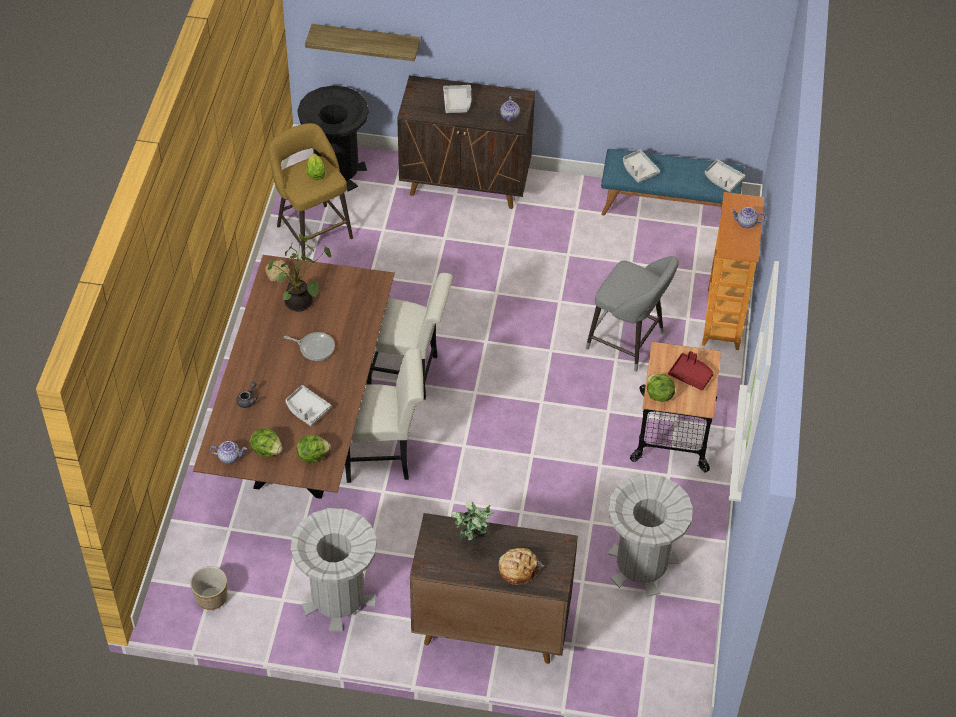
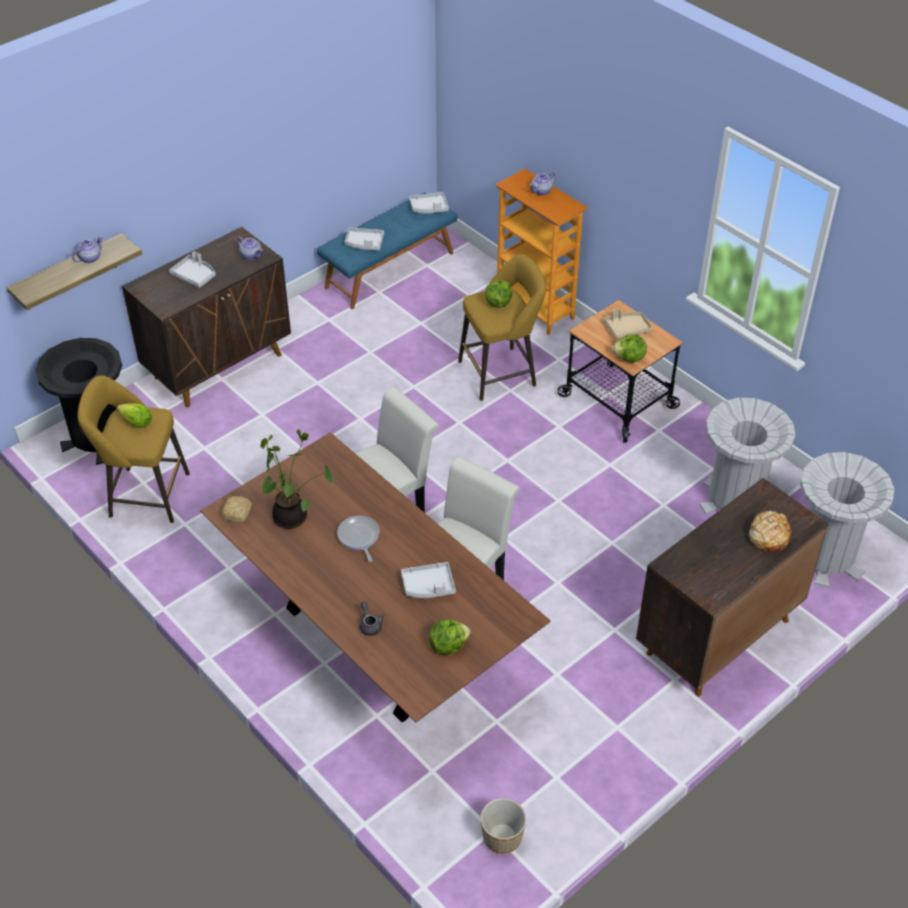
camera: 50 degrees left, 5 degrees down
teapot [210,441,247,464] -> teapot moved to [72,236,103,263]
frying pan [284,332,335,361] -> frying pan turned 75 degrees counterclockwise [337,516,379,562]
grey trash can [291,508,377,632] -> grey trash can moved to [800,452,895,588]
lettuce [297,435,331,463] -> lettuce moved to [485,280,512,308]
potted plant [451,502,494,540] -> none
grey stool [586,256,679,372] -> yellow stool [458,254,546,401]
red tray [668,351,714,390] -> beige tray [604,308,652,340]

